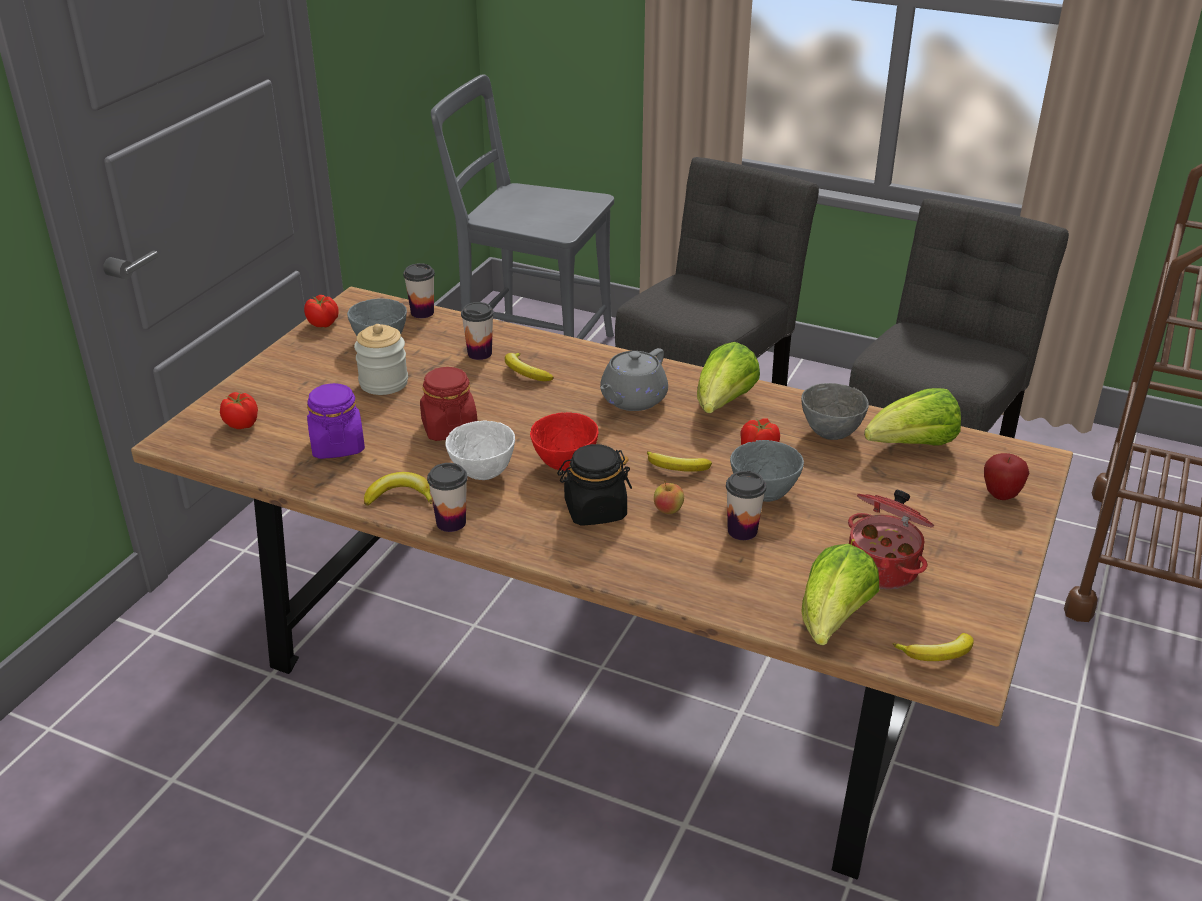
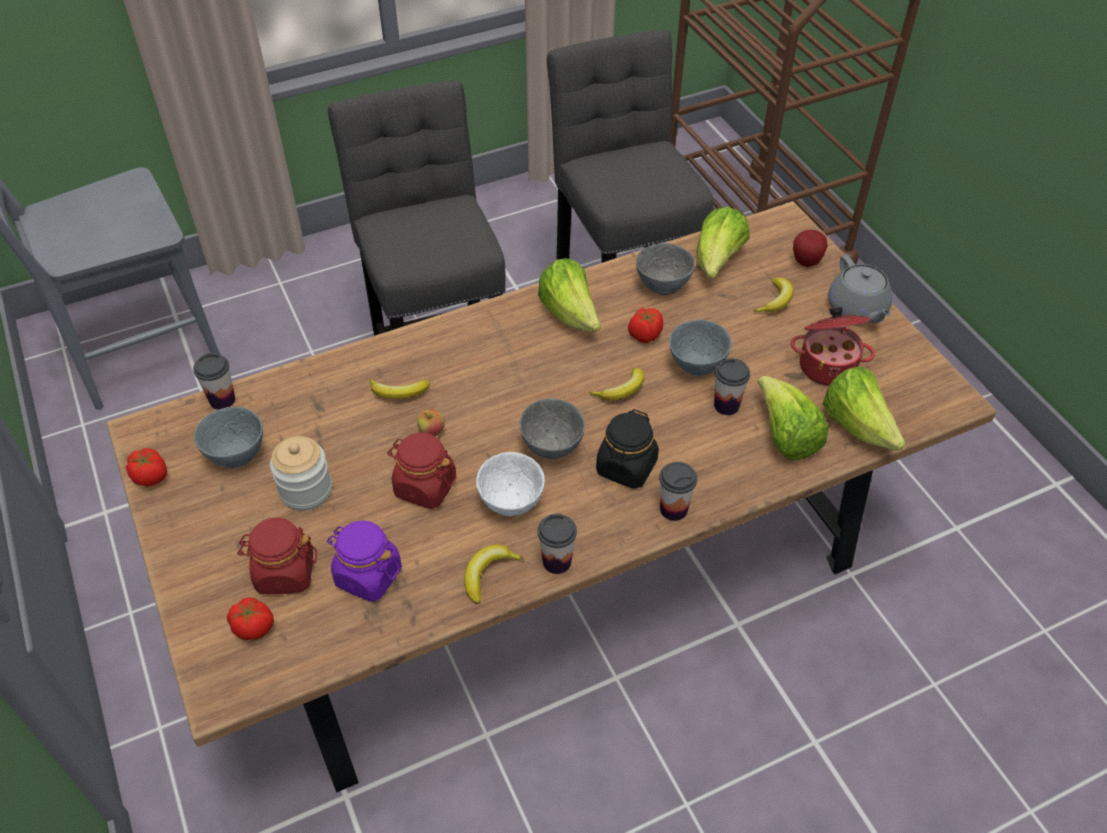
camera: 50 degrees left, 15 degrees up
cup [461,302,494,360] -> cup moved to [659,462,697,521]
red bowl [530,412,599,471] -> grey bowl [519,398,585,459]
grey teapot [600,348,668,411] -> grey teapot moved to [828,255,892,323]
apple [654,481,684,514] -> apple moved to [417,409,445,436]
banana [892,633,974,661] -> banana moved to [753,278,793,312]
none -> red jar [237,517,317,594]
none -> lettuce [758,376,829,460]

